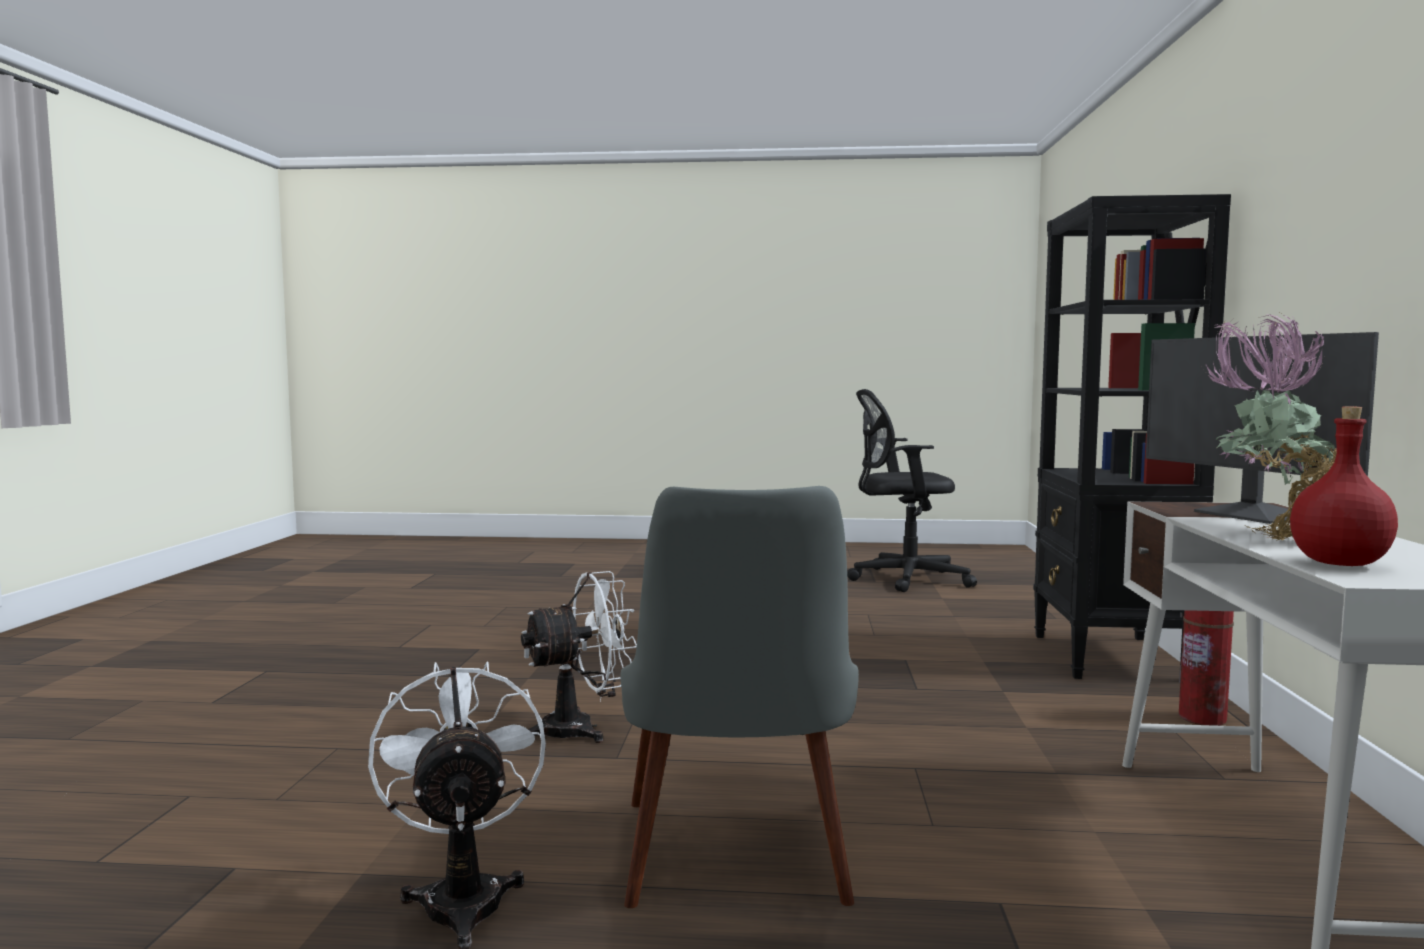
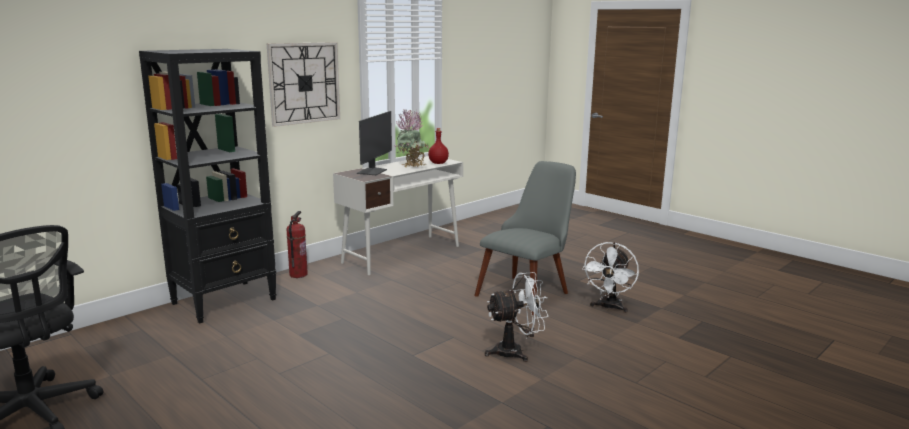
camera: 140 degrees left, 10 degrees up
white fan [521,571,637,743] -> white fan turned 150 degrees clockwise [484,272,548,362]
none -> wall clock [267,42,340,127]

